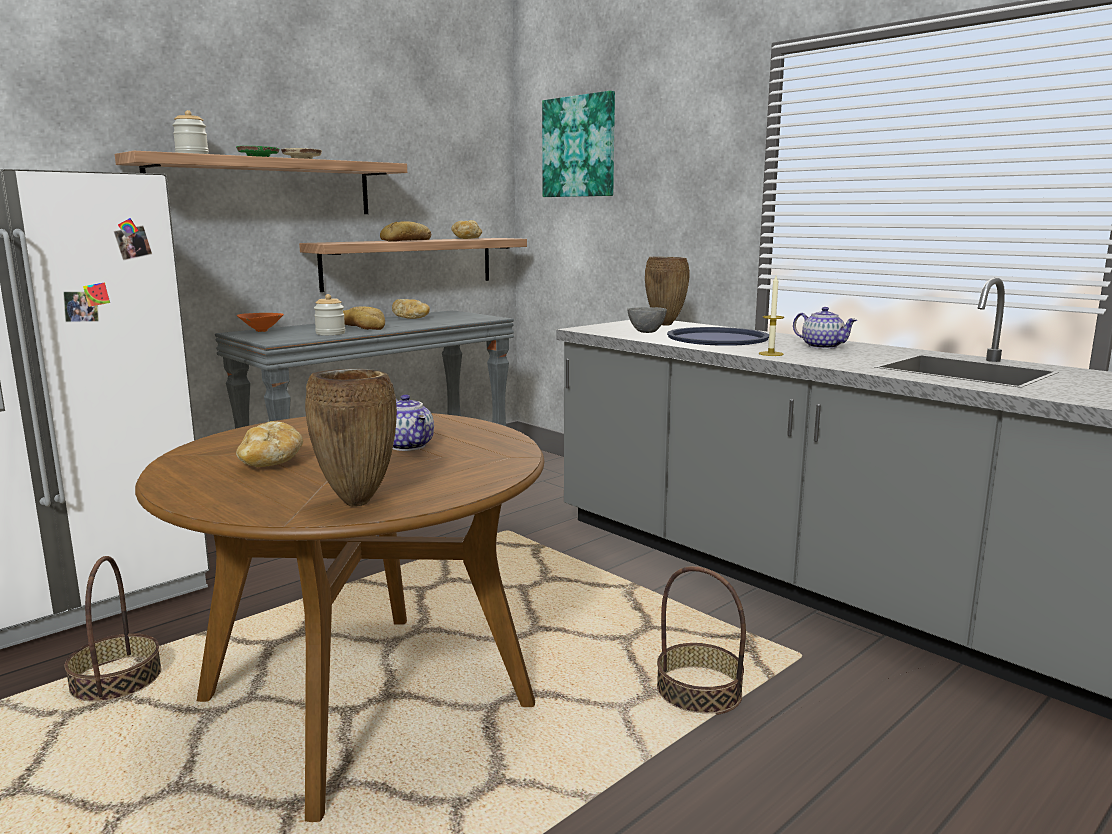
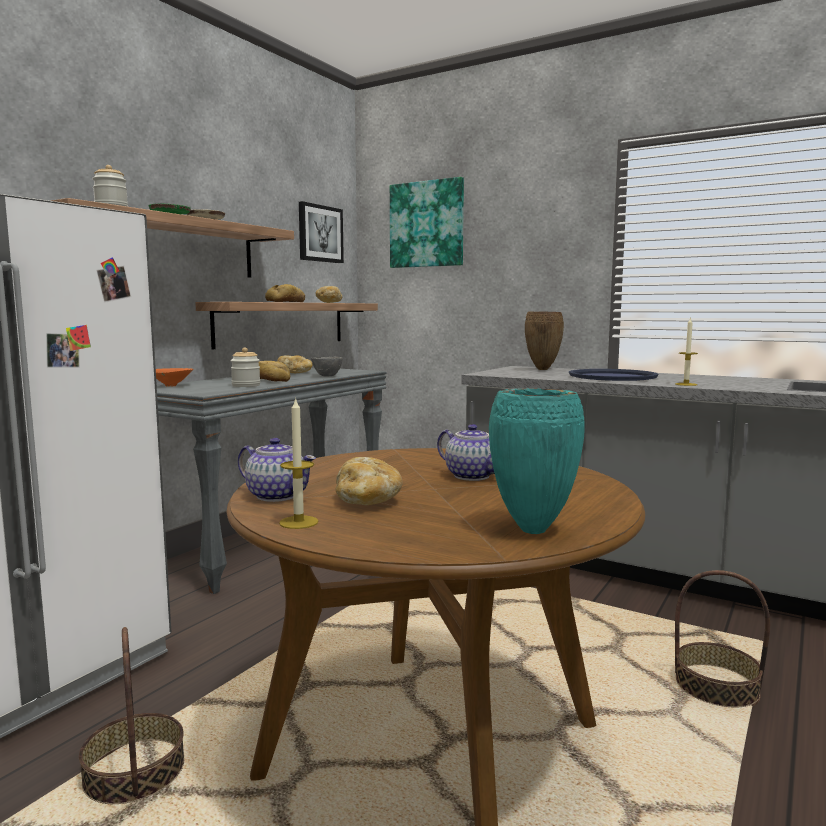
camera: 15 degrees left, 5 degrees down
brown vase [305,369,397,506] -> turquoise vase [489,388,585,534]
grey bowl [627,307,667,333] -> grey bowl moved to [311,357,343,376]
teapot [793,307,857,349] -> teapot moved to [238,438,316,502]
none -> candle [279,397,319,529]
none -> picture [299,201,344,263]

